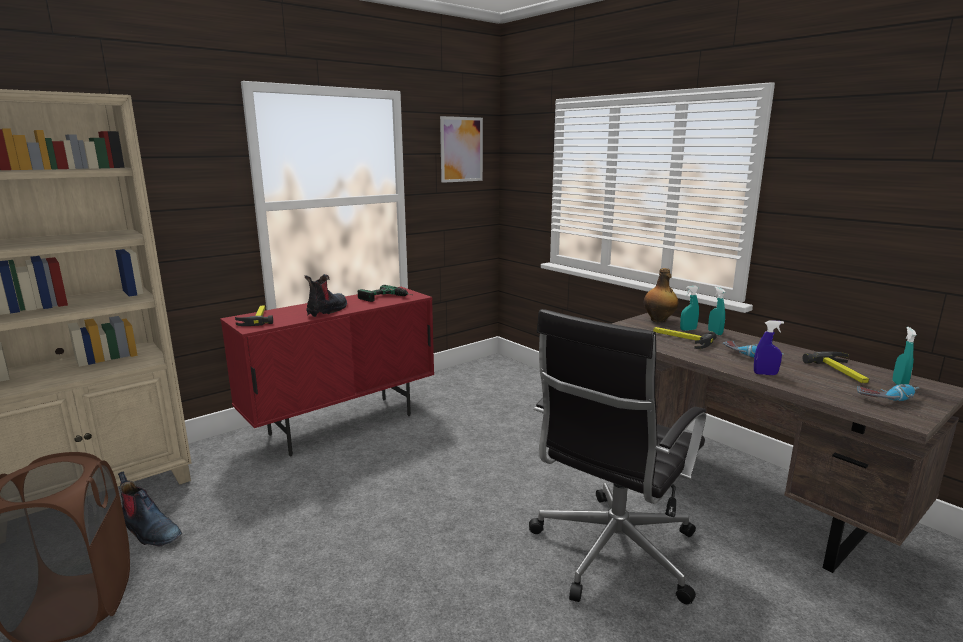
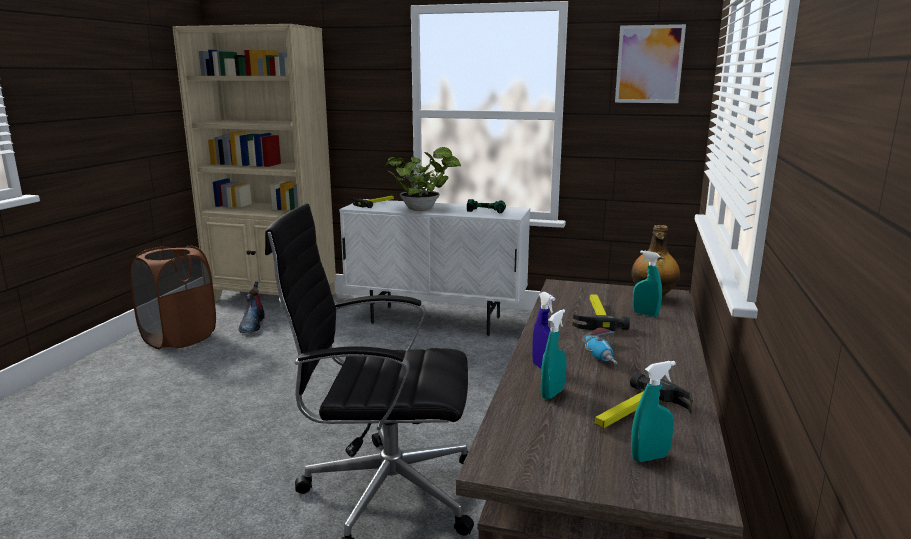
camera: 55 degrees right, 0 degrees up
red cabinet [220,287,434,456] -> white cabinet [339,199,530,336]
boot [305,274,347,317] -> potted plant [386,147,461,211]
turquoise spray bottle [708,287,725,335] -> turquoise spray bottle moved to [541,309,566,399]
power drill [857,384,920,401] -> none

